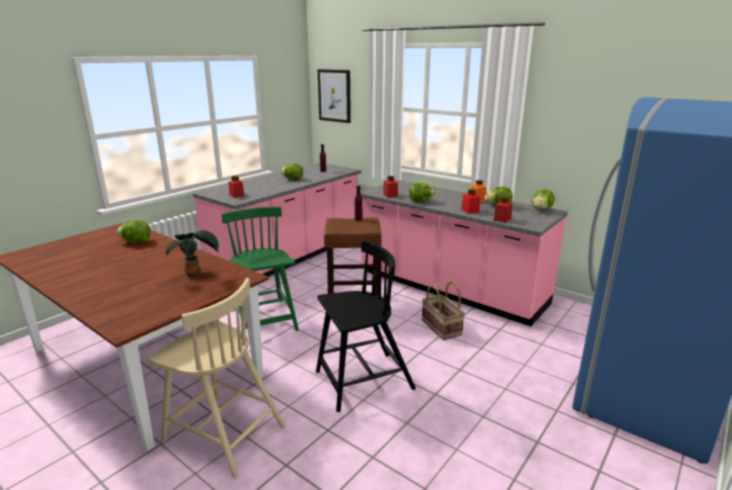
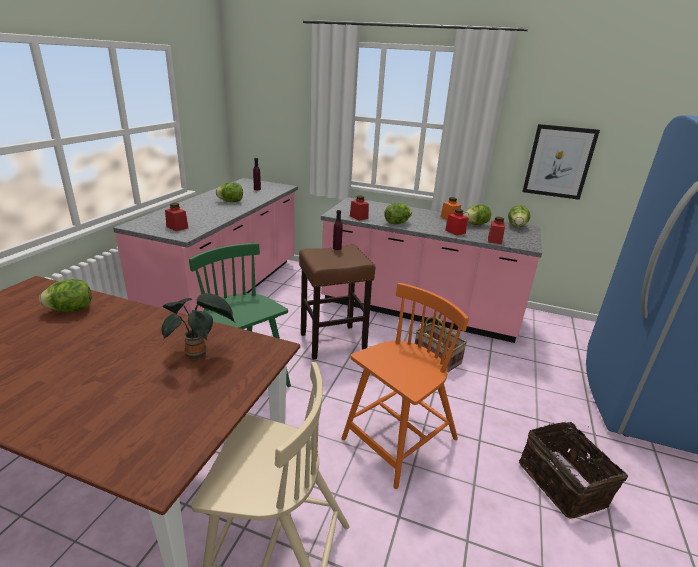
camera: 20 degrees left, 5 degrees up
black chair [316,240,416,412] -> orange chair [341,283,469,489]
picture [318,69,351,123] -> picture moved to [522,124,600,200]
none -> basket [519,421,628,518]

